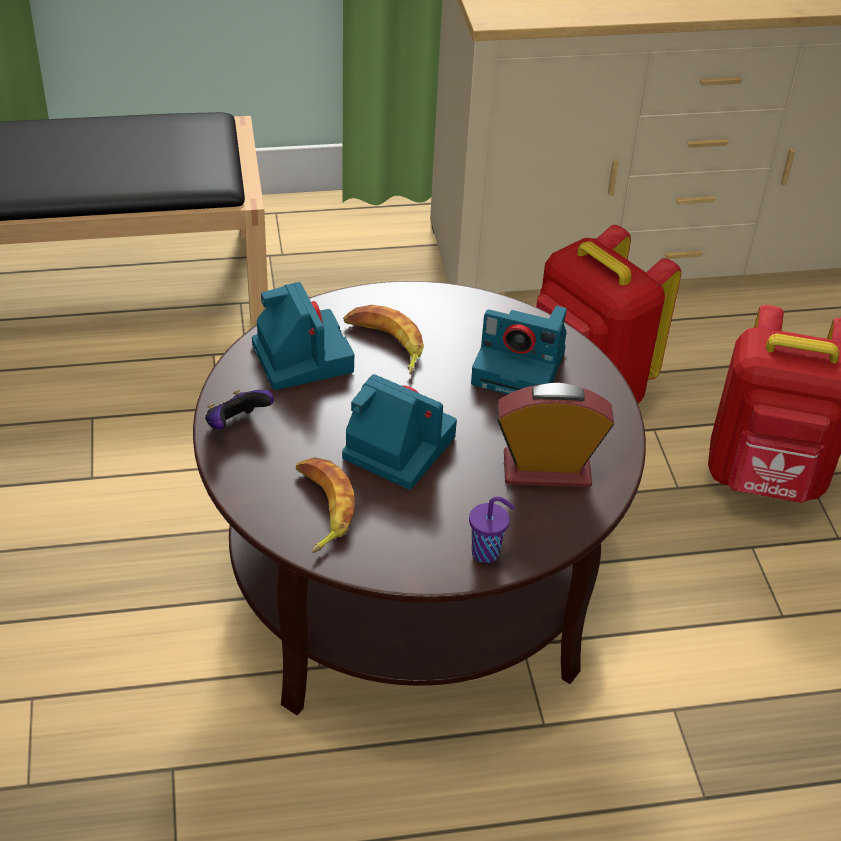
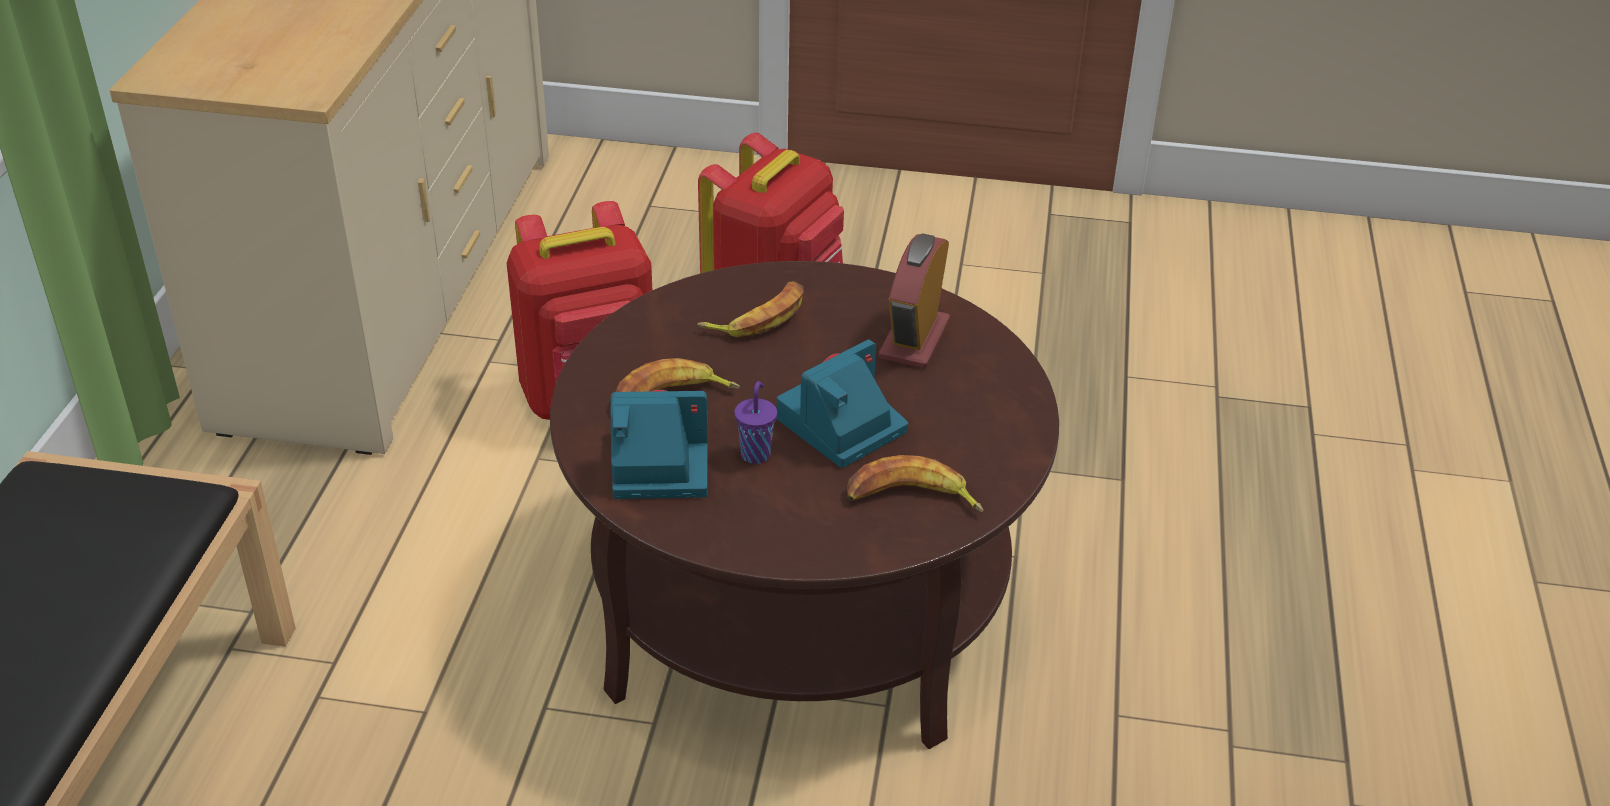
camera: 70 degrees left, 5 degrees down
game controller [205,390,274,430] -> none
purple cup [469,496,515,563] -> purple cup moved to [734,381,777,464]
camera [471,306,567,394] -> banana [697,281,803,337]

